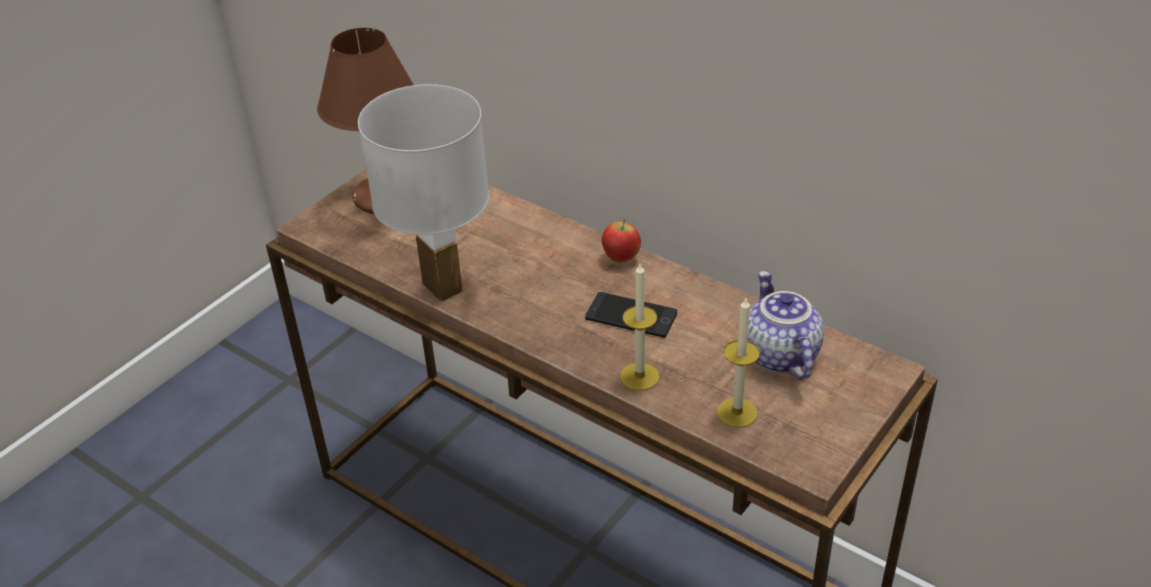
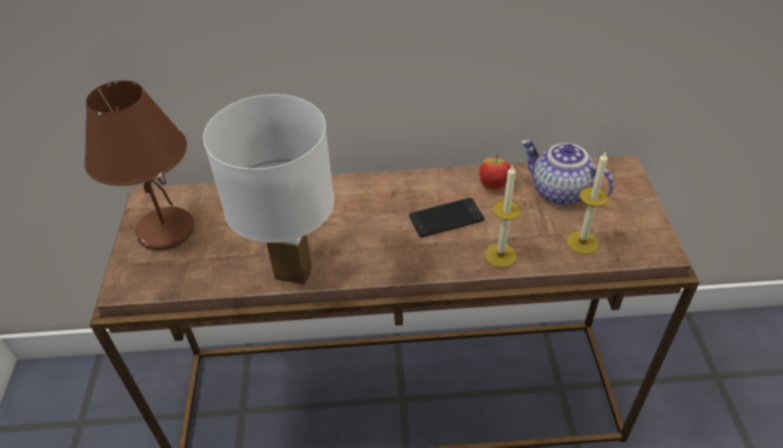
camera: 40 degrees left, 5 degrees up
apple [602,219,641,262] -> apple moved to [479,155,511,190]

